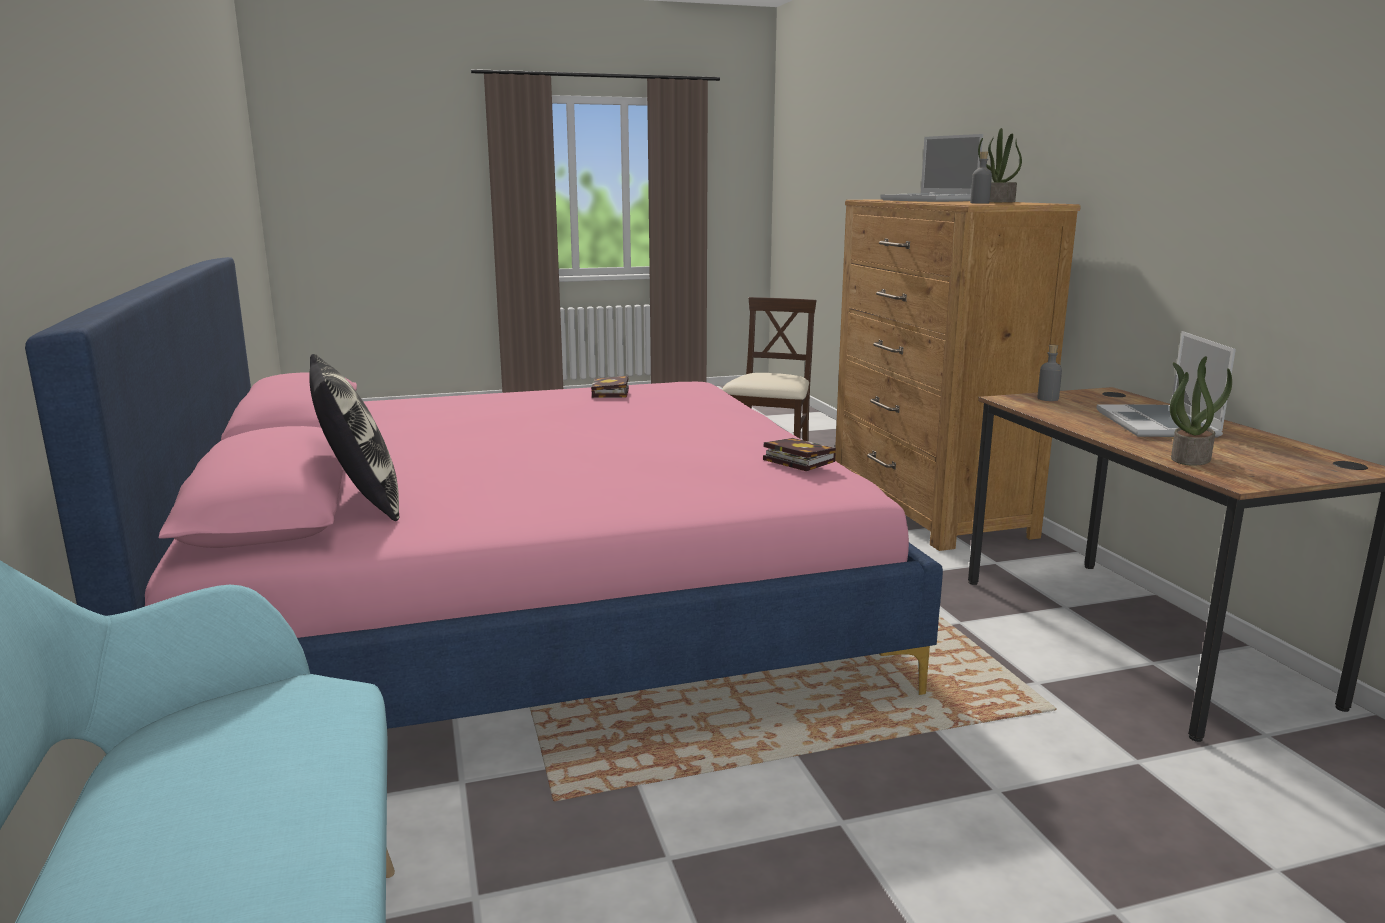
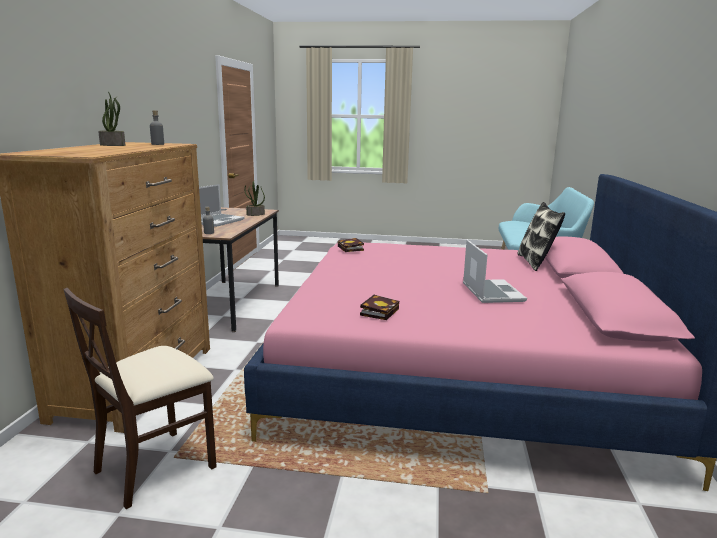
camera: 155 degrees left, 0 degrees up
laptop [881,134,983,202] -> laptop moved to [463,240,527,303]

